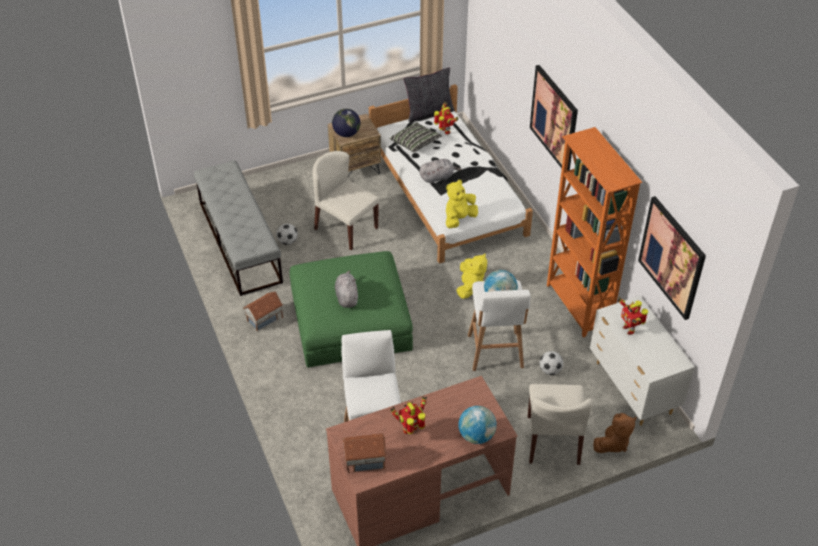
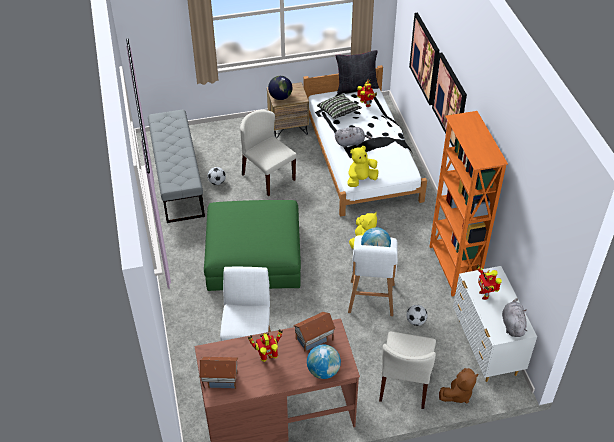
camera: 10 degrees right, 0 degrees up
toy house [243,291,283,331] -> toy house moved to [293,312,336,352]
grey plush toy [335,271,358,308] -> grey plush toy moved to [502,299,528,337]
picture [638,196,706,320] -> picture moved to [409,13,439,105]

